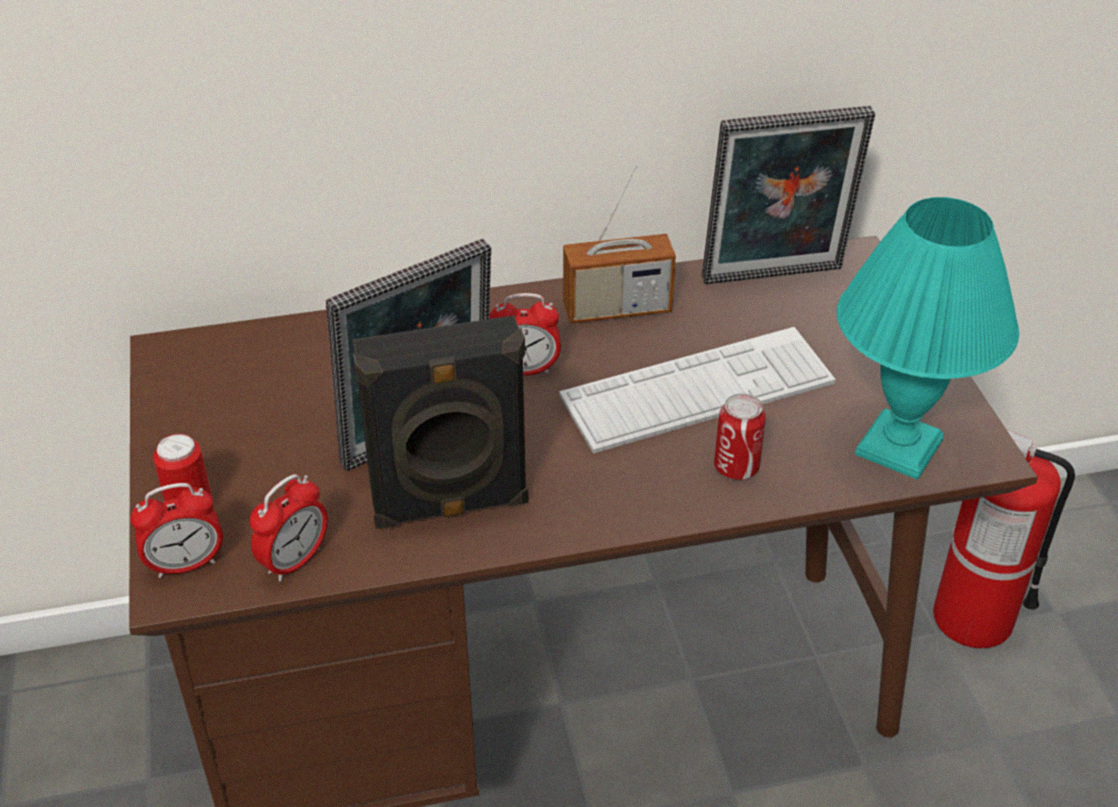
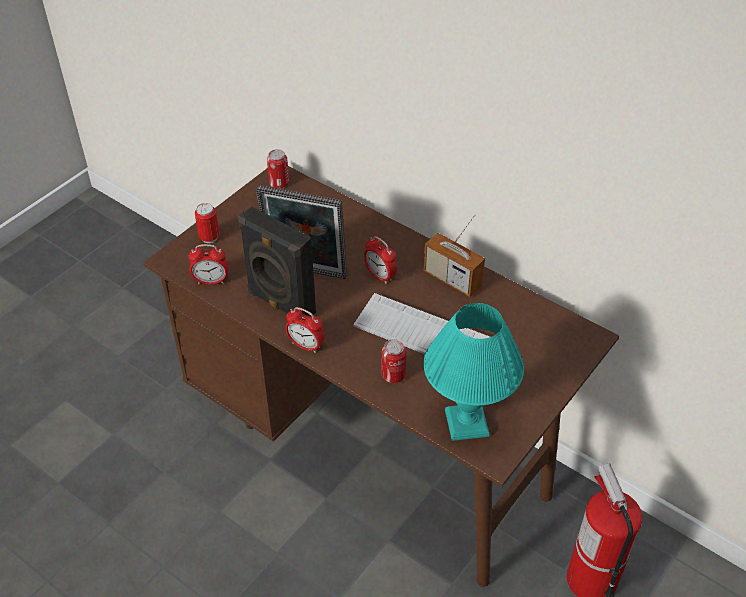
camera: 50 degrees right, 5 degrees up
alarm clock [130,483,223,578] -> alarm clock moved to [285,307,325,353]
picture frame [702,106,875,284] -> none
none -> can [267,149,289,188]

